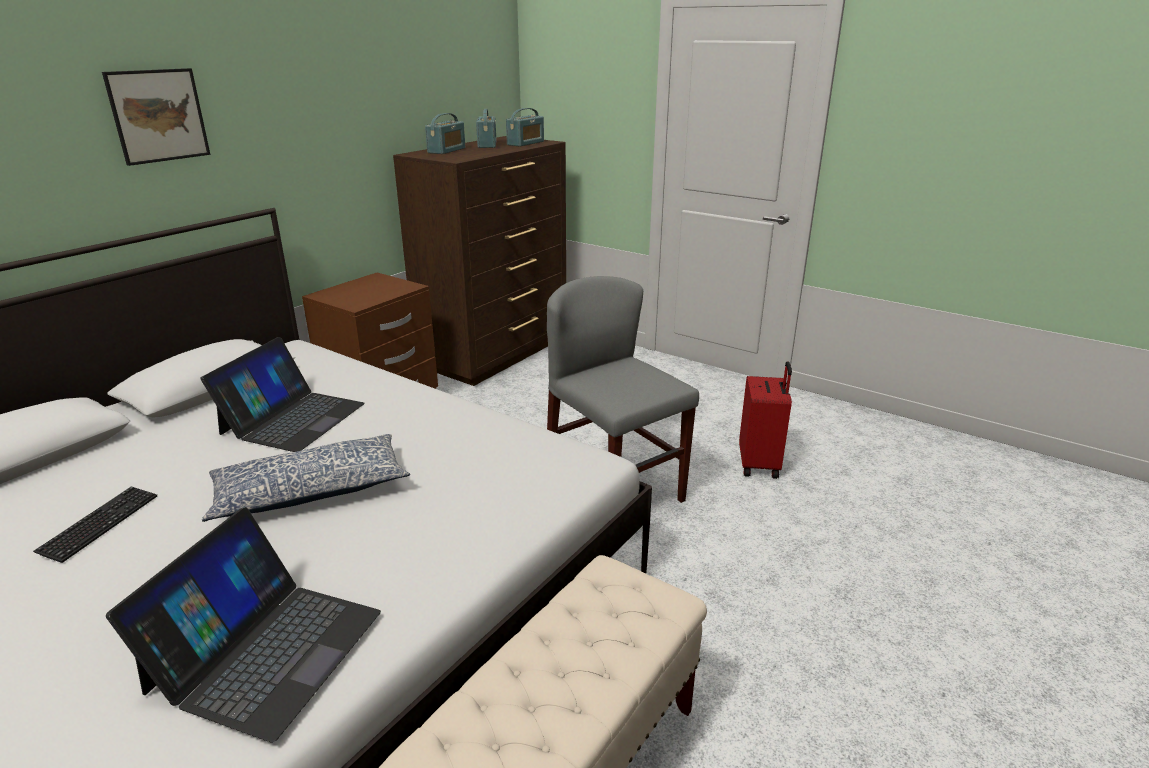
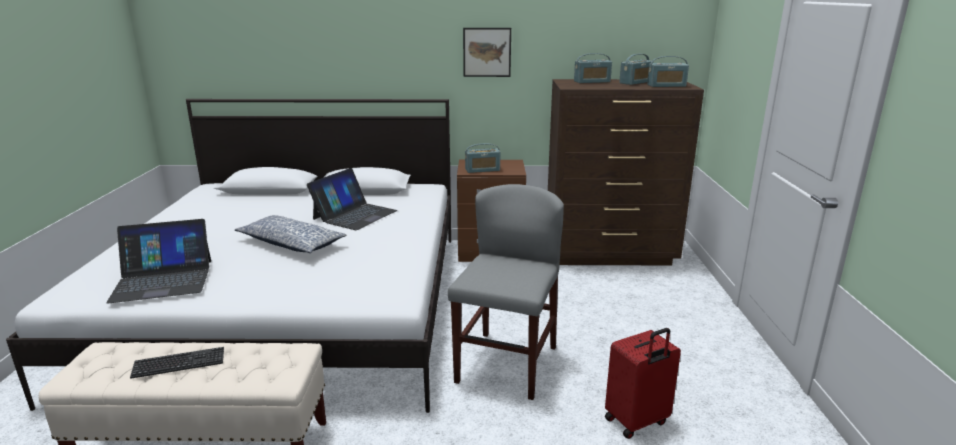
camera: 55 degrees right, 5 degrees down
keyboard [33,486,157,563] -> keyboard moved to [130,347,224,379]
picture [102,68,210,166] -> picture moved to [463,28,511,77]
laptop [200,337,365,452] -> laptop turned 45 degrees counterclockwise [307,168,397,230]
none -> radio [465,143,500,173]

